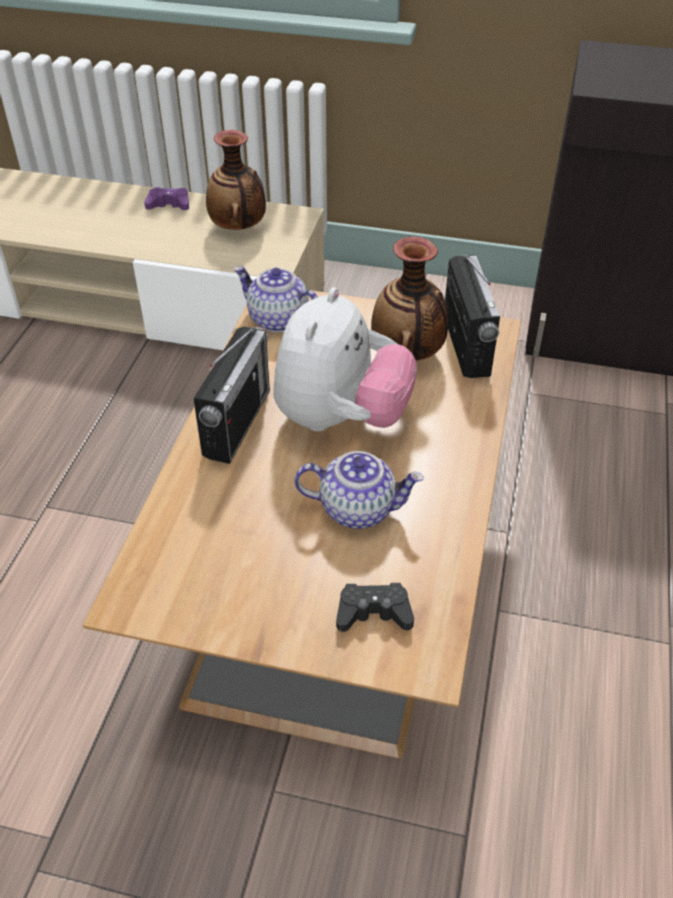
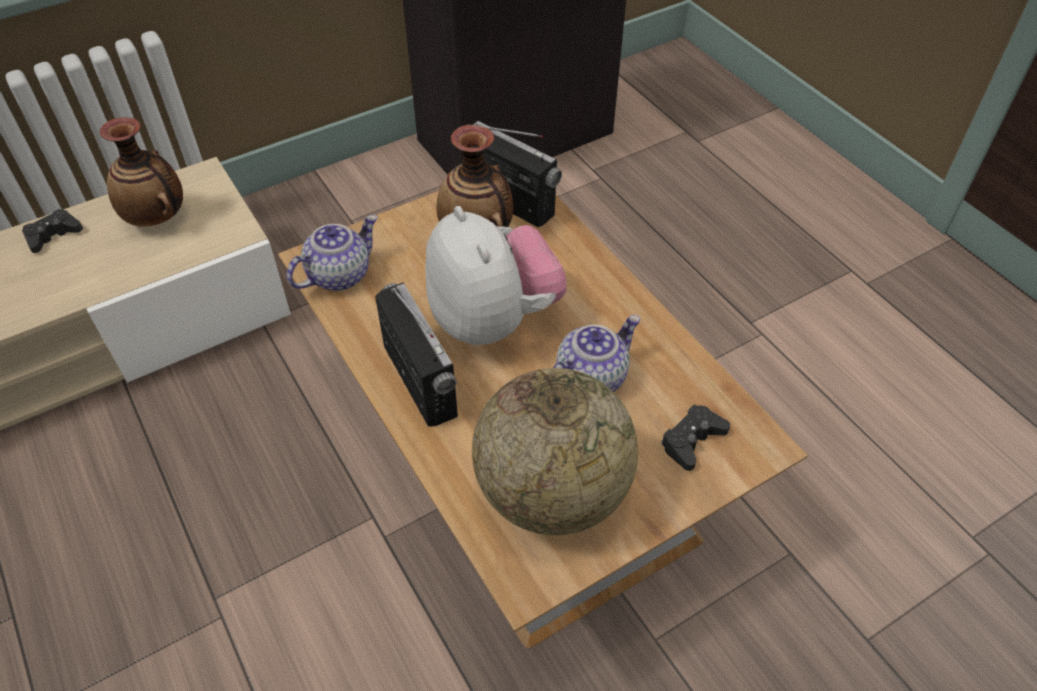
camera: 45 degrees left, 5 degrees up
purple game controller [144,187,189,210] -> black game controller [22,209,83,253]
teapot [234,266,318,332] -> teapot turned 150 degrees clockwise [287,215,378,291]
none -> globe [472,368,638,535]

